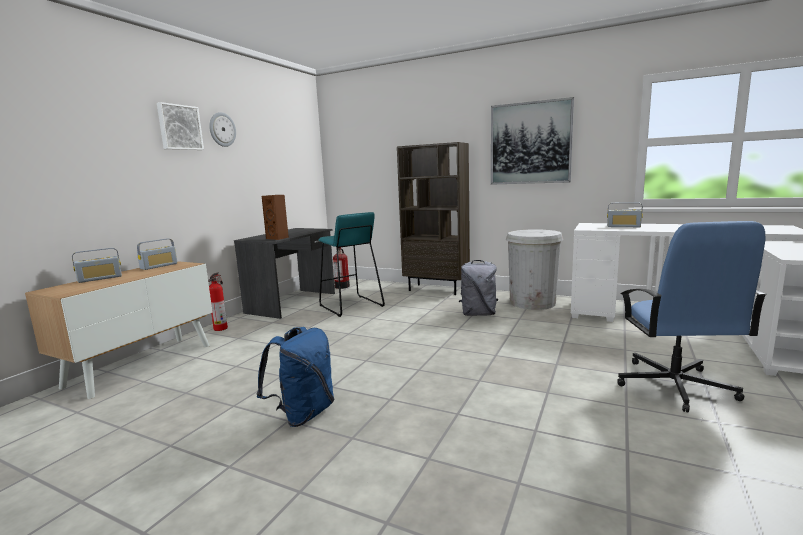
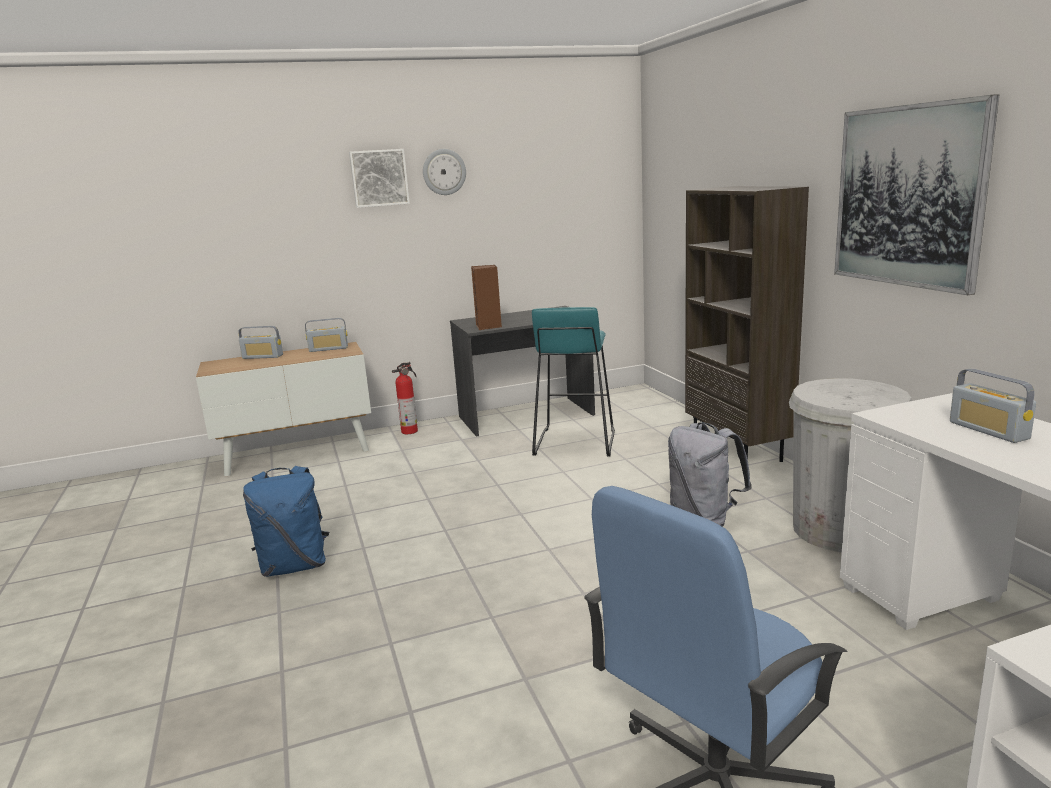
camera: 45 degrees right, 5 degrees up
fire extinguisher [333,248,350,289] -> none

